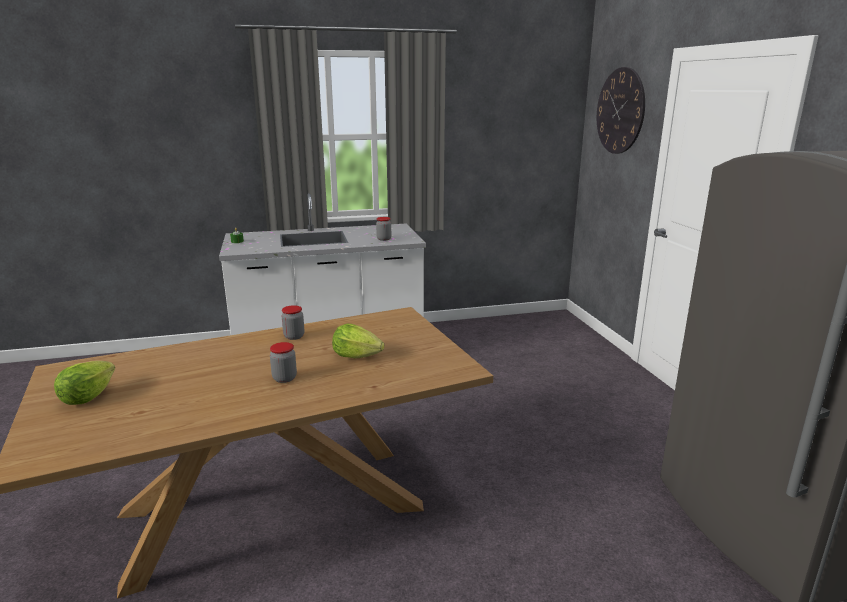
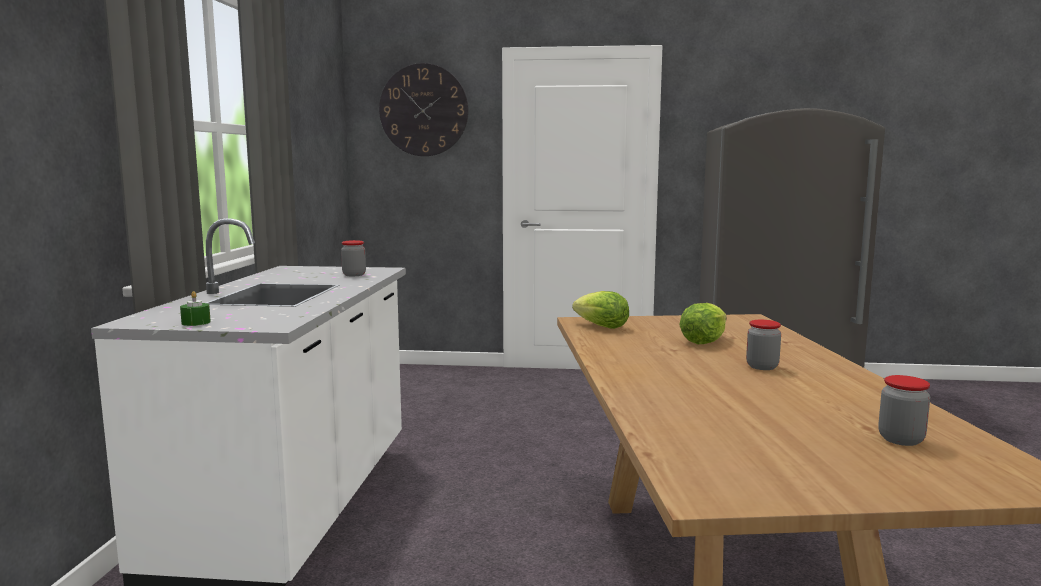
camera: 70 degrees left, 10 degrees down
lettuce [54,361,115,405] -> lettuce moved to [572,291,629,329]
jar [282,305,304,340] -> jar moved to [878,375,930,446]

